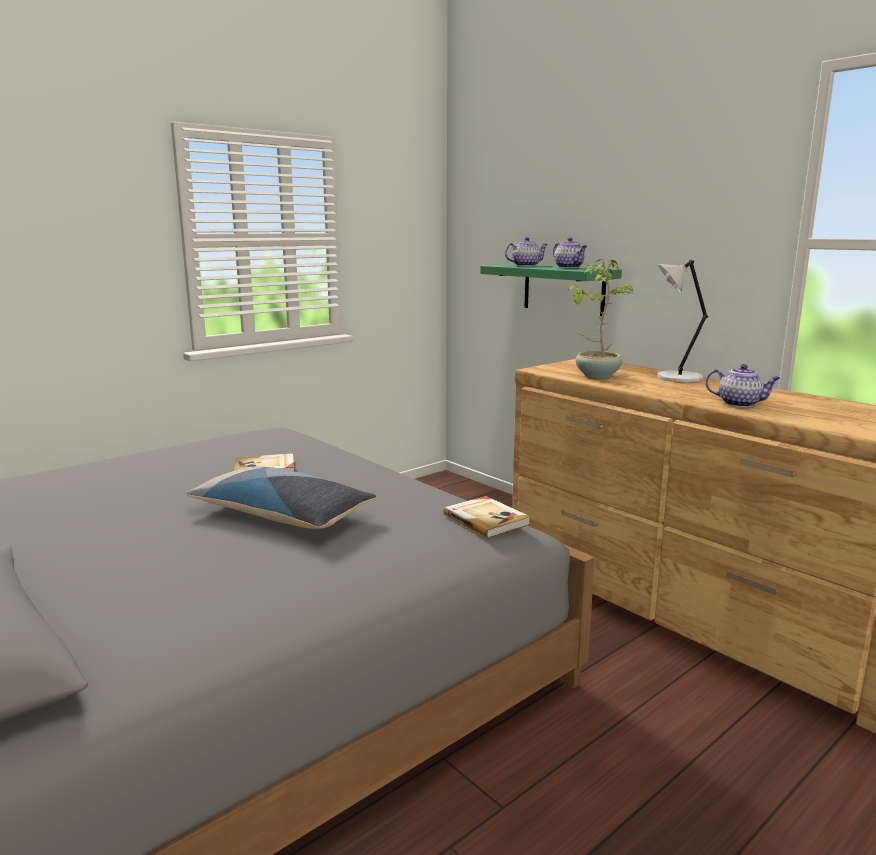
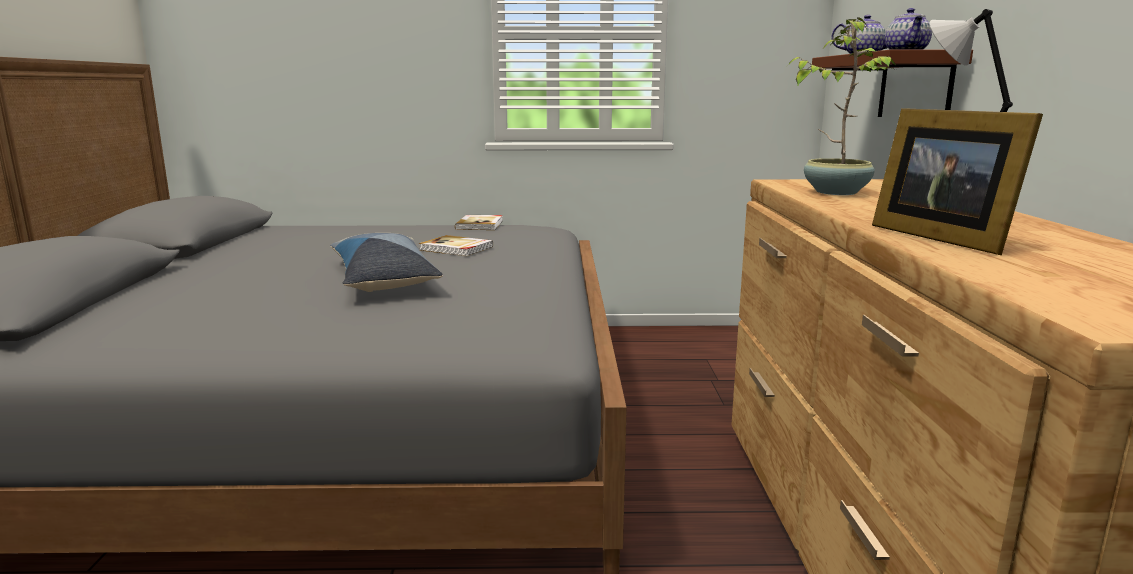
camera: 40 degrees right, 0 degrees up
book [444,496,531,538] -> book moved to [455,215,503,230]
green shelf [480,264,622,316] -> brown shelf [812,50,973,117]
teapot [705,364,780,407] -> picture frame [872,108,1043,255]

